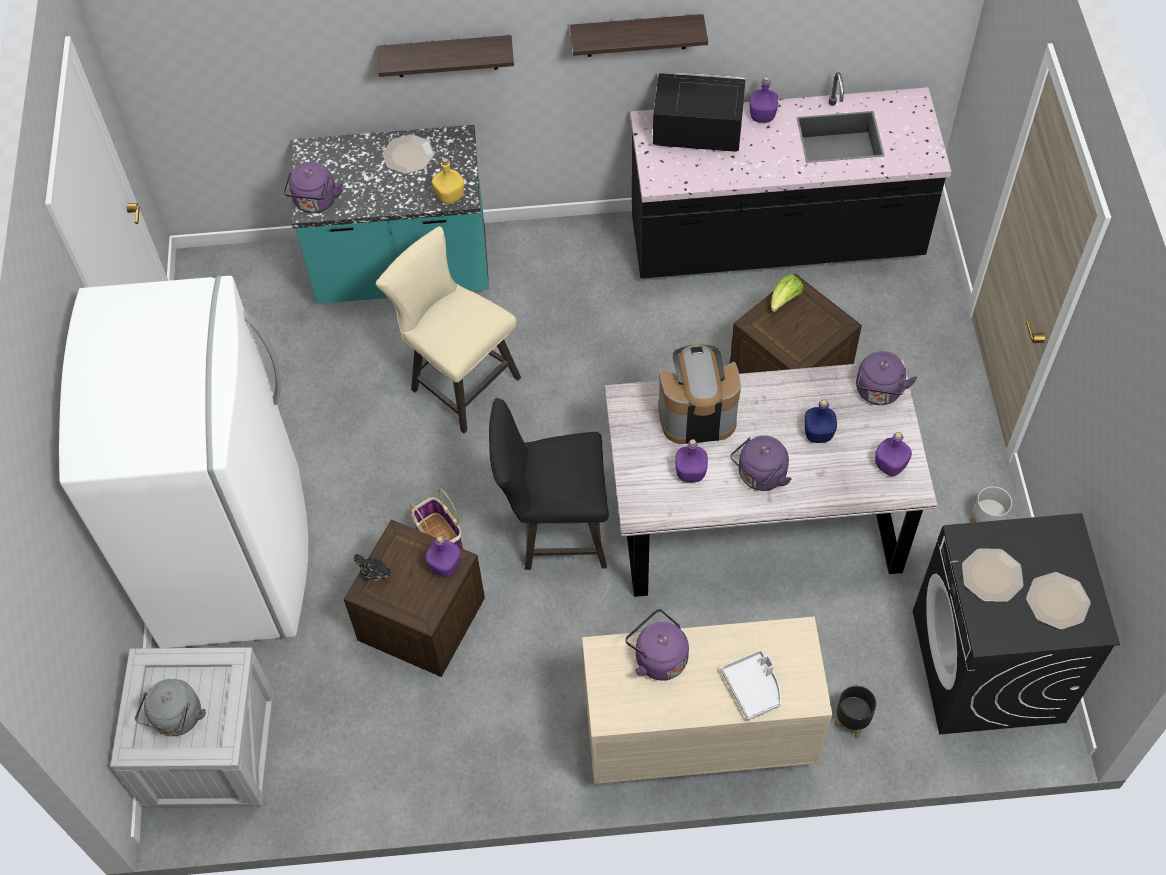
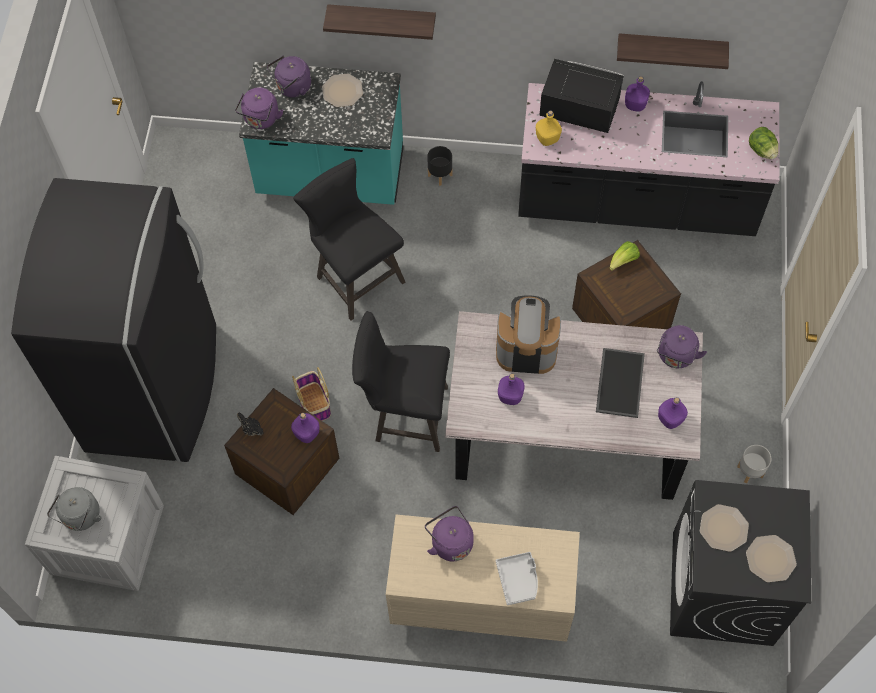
camera: 10 degrees right, 5 degrees up
white fridge [59,276,308,648] -> black fridge [11,178,216,462]
beige stool [376,226,521,433] -> black stool [293,158,405,321]
yellow bottle [432,158,464,205] -> yellow bottle moved to [536,111,562,146]
shelf [570,14,708,57] -> shelf moved to [617,33,729,69]
purple kettle [731,436,792,491] -> purple kettle moved to [267,55,311,98]
blue bottle [804,400,837,443] -> tray [596,348,645,418]
black planter [834,686,876,738] -> black planter moved to [427,146,452,186]
none -> lettuce [749,127,778,159]

